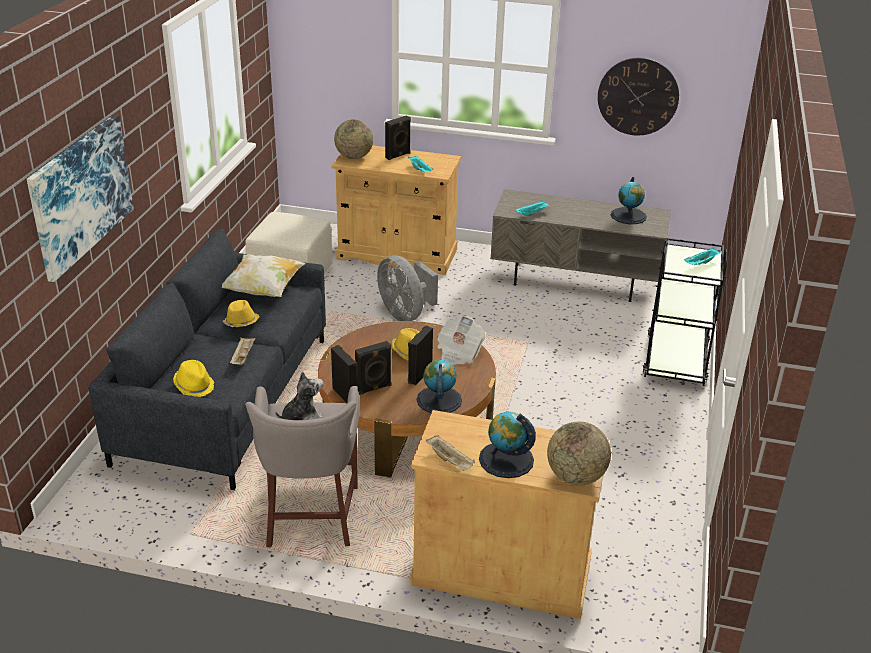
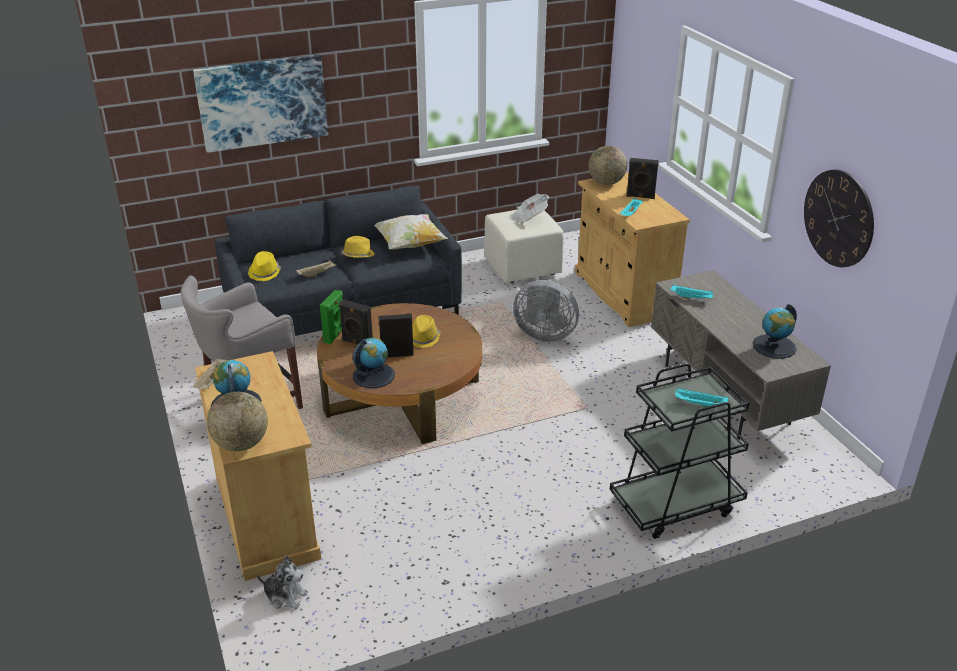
camera: 55 degrees right, 0 degrees up
plush toy [275,371,324,420] -> plush toy moved to [257,556,308,609]
black speaker [331,345,357,403] -> green speaker [320,290,343,344]
grey fan [377,256,438,321] -> grey fan turned 90 degrees counterclockwise [513,280,579,342]
newspaper [437,316,485,365] -> newspaper moved to [509,194,549,224]

